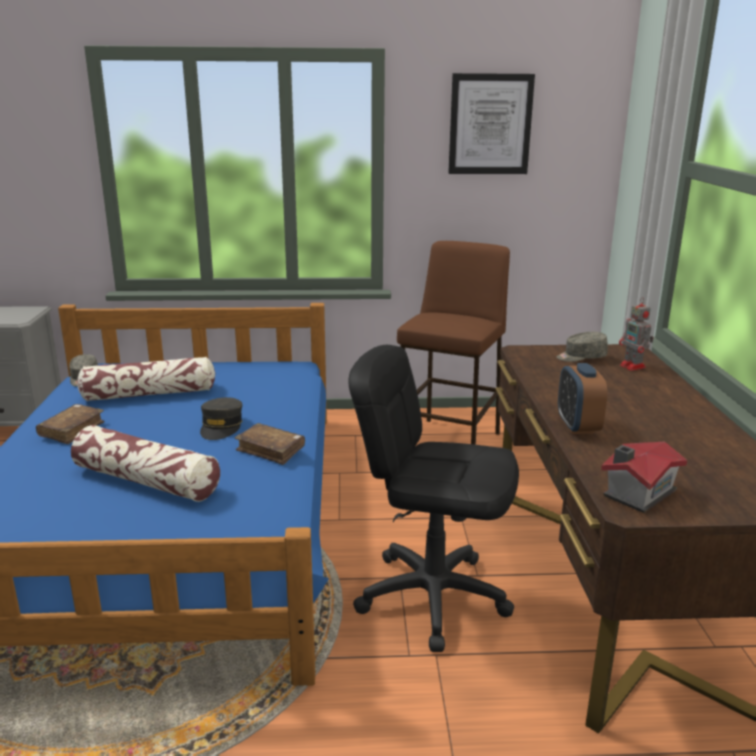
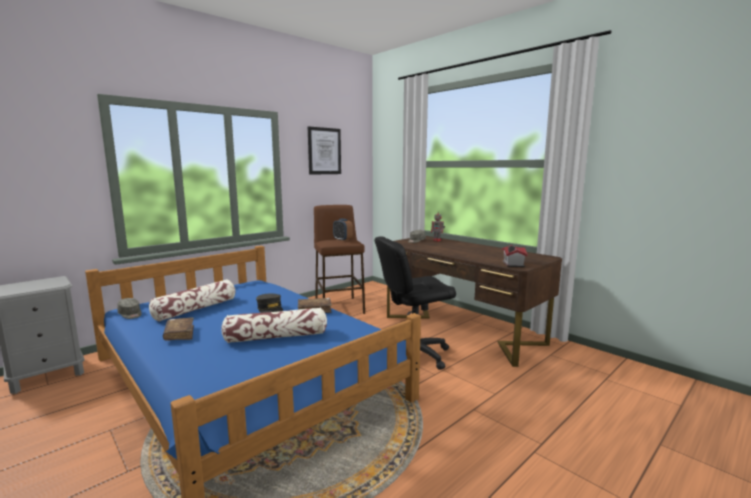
camera: 40 degrees left, 10 degrees down
alarm clock [558,363,607,434] -> alarm clock moved to [333,219,353,241]

